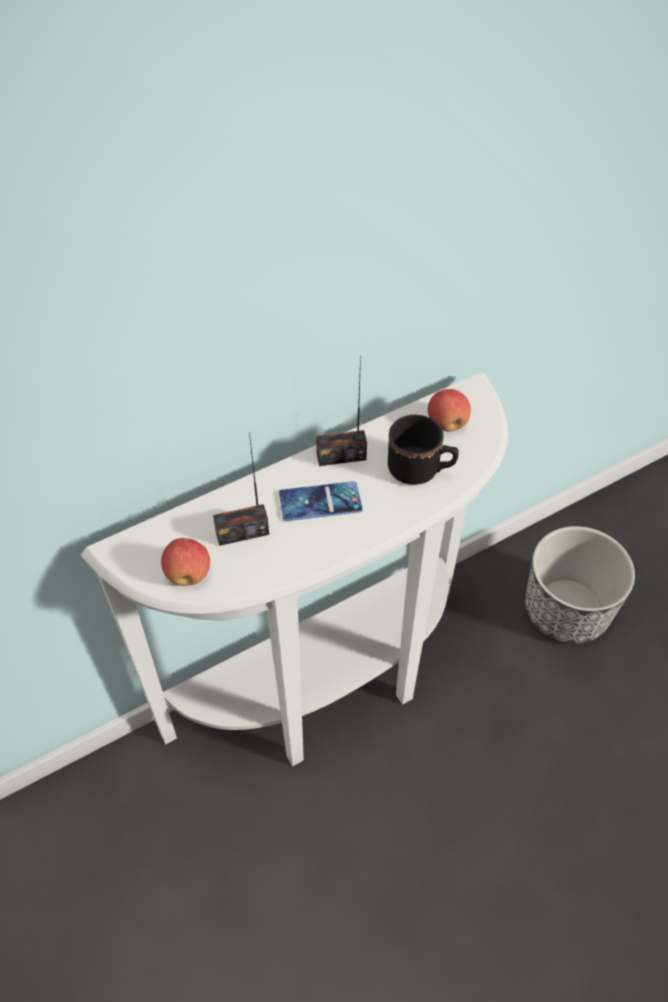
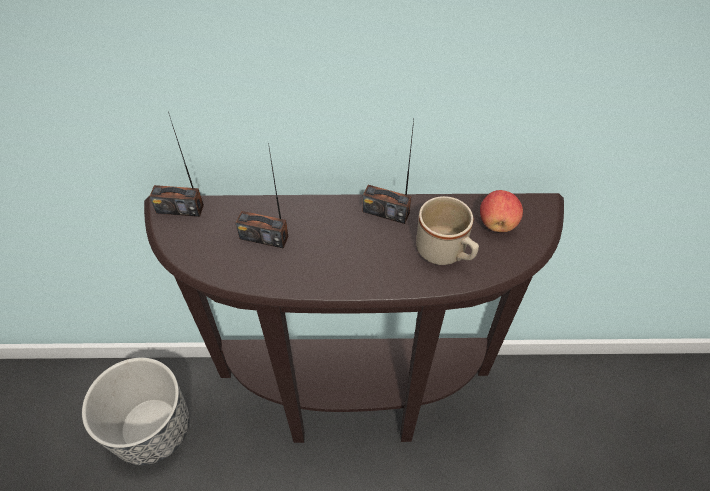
camera: 30 degrees right, 0 degrees up
white console table [80,372,508,766] -> brown console table [144,193,564,443]
apple [161,538,210,586] -> none
phone [279,481,363,521] -> none
black mug [388,415,459,485] -> beige mug [416,196,479,265]
planter [525,526,635,644] -> planter moved to [82,358,190,465]
none -> radio [149,112,204,217]

